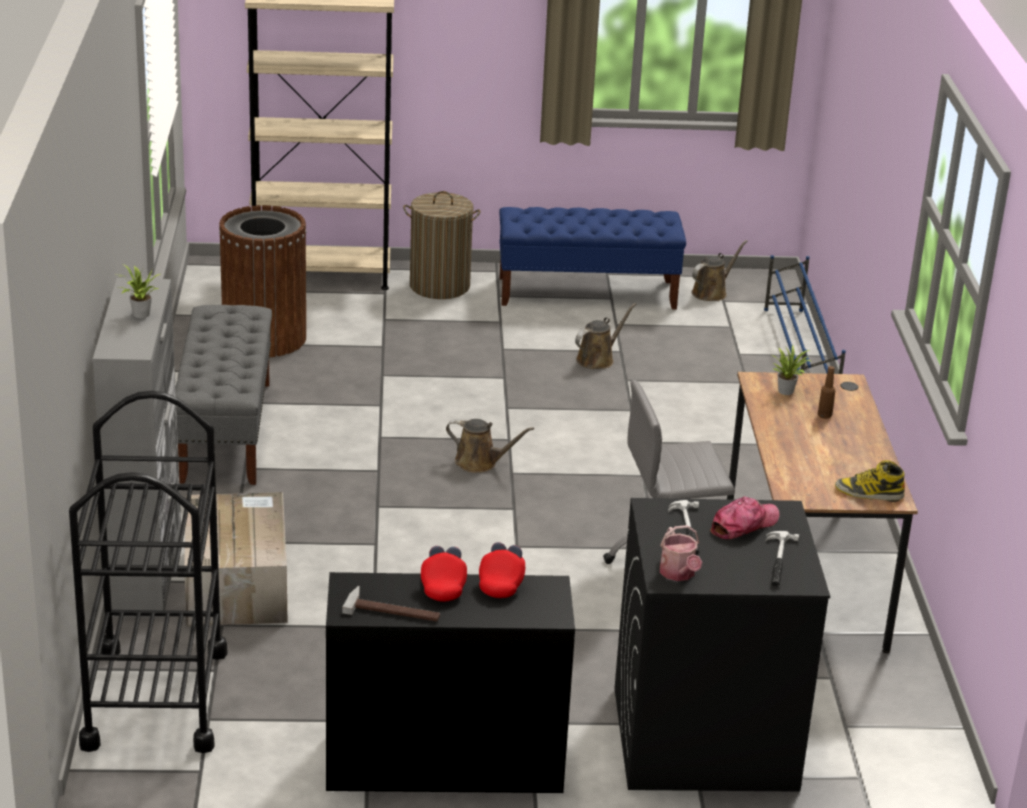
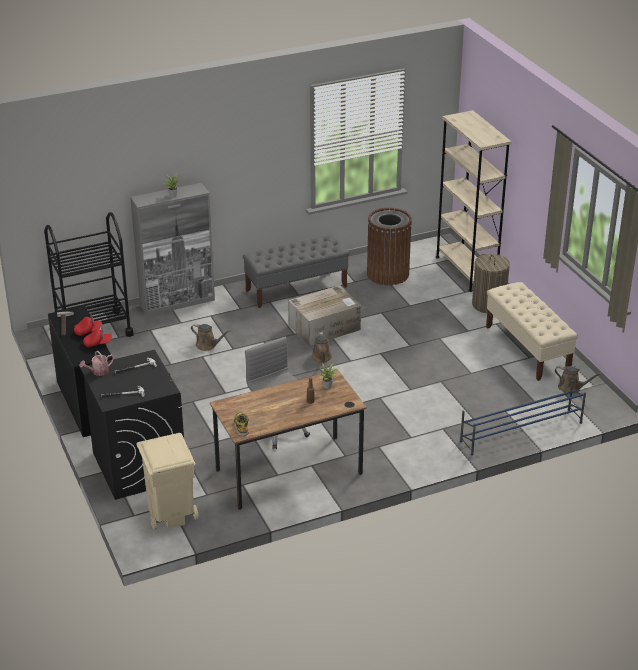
camera: 70 degrees right, 5 degrees up
cardboard box [184,492,287,627] -> cardboard box moved to [288,285,361,346]
blue bench [499,207,686,310] -> beige bench [486,282,578,381]
brown watering can [575,303,637,369] -> brown watering can moved to [191,324,231,351]
cap [710,497,779,540] -> none
none -> beige trash can [136,433,199,530]

